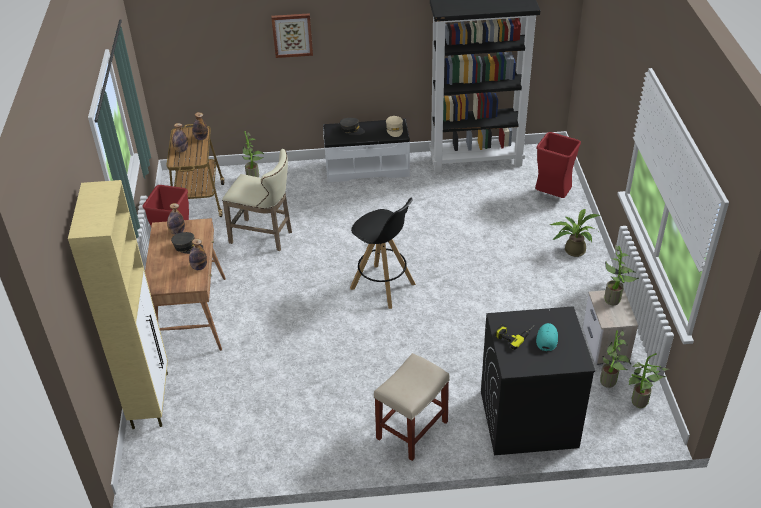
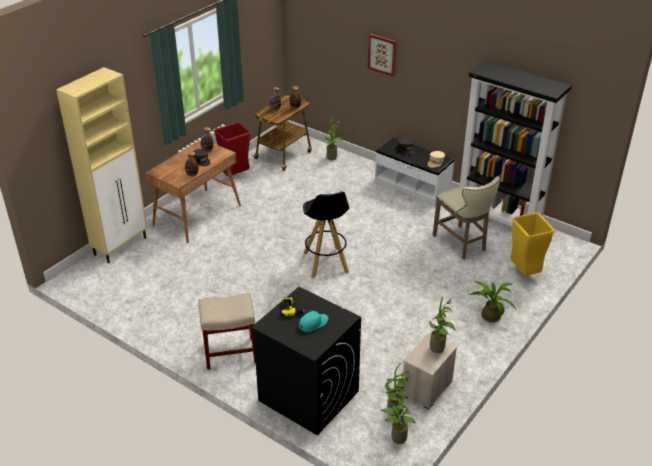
camera: 40 degrees right, 5 degrees down
beige stool [222,149,292,251] -> beige stool moved to [433,176,500,259]
red trash can [535,132,581,198] -> yellow trash can [511,213,555,276]

